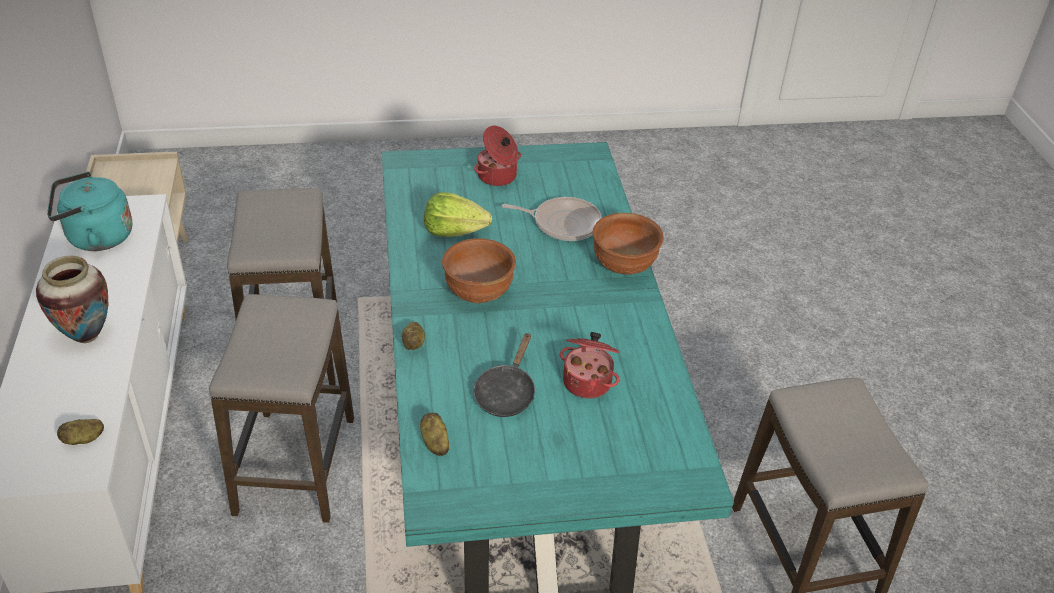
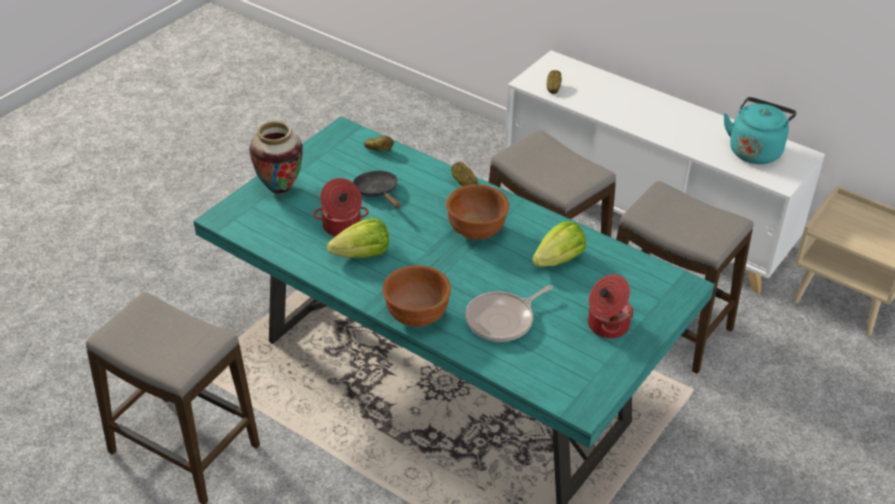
camera: 135 degrees right, 0 degrees up
vase [36,255,108,343] -> vase moved to [249,121,303,195]
none -> lettuce [327,218,389,258]

